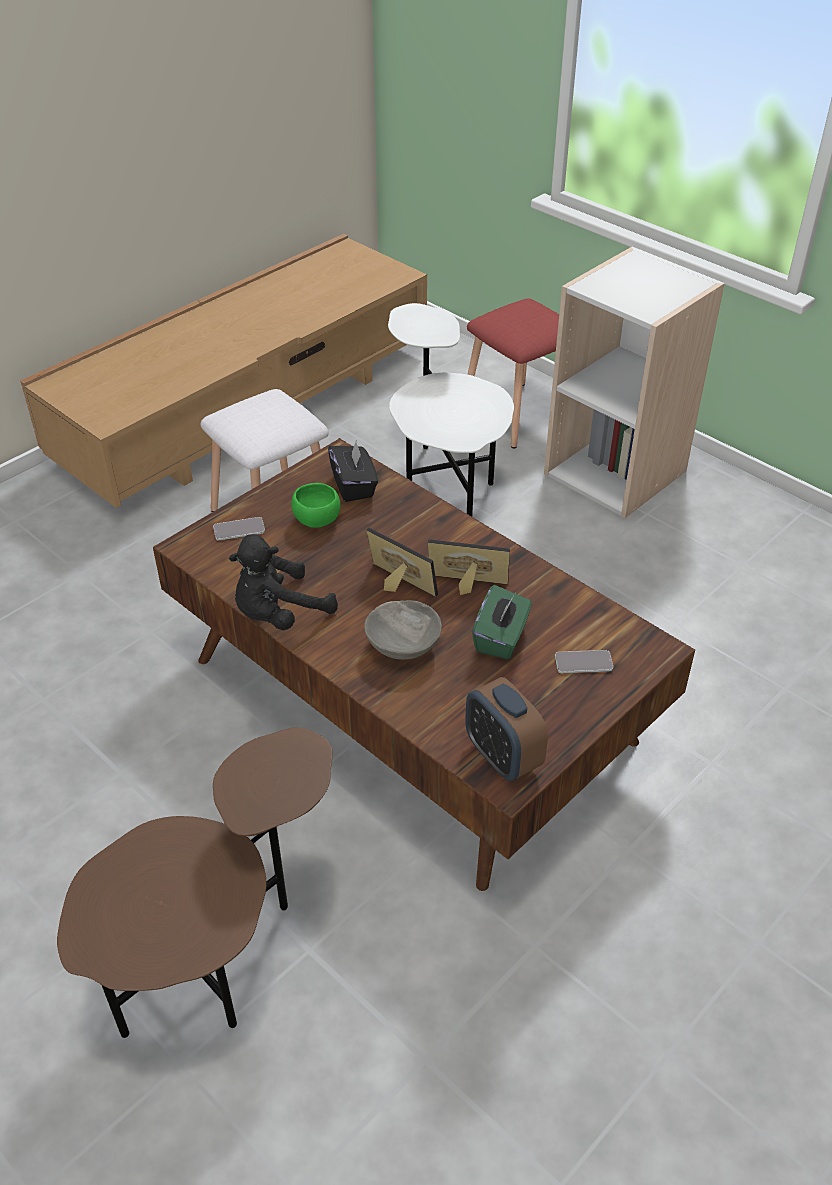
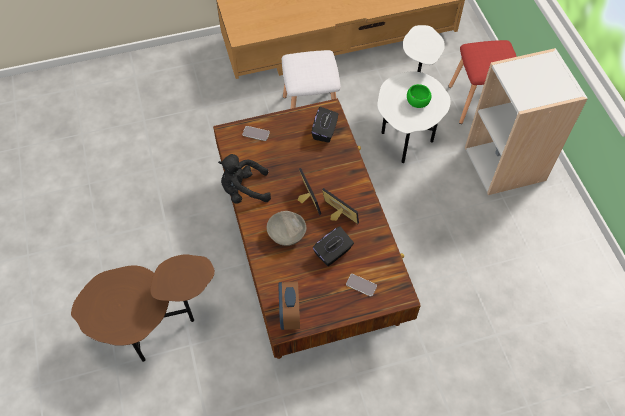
camera: 30 degrees right, 15 degrees up
green bowl [291,483,341,528] -> green bowl moved to [407,84,431,108]
green tissue box [472,585,532,659] -> black tissue box [313,226,354,266]

